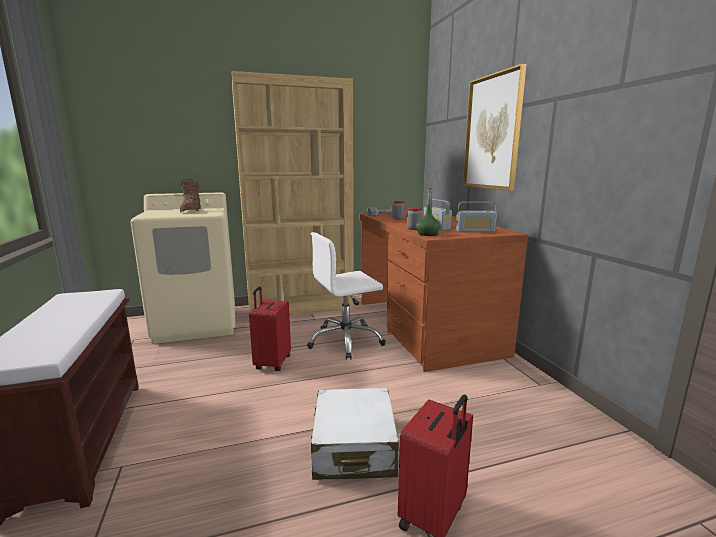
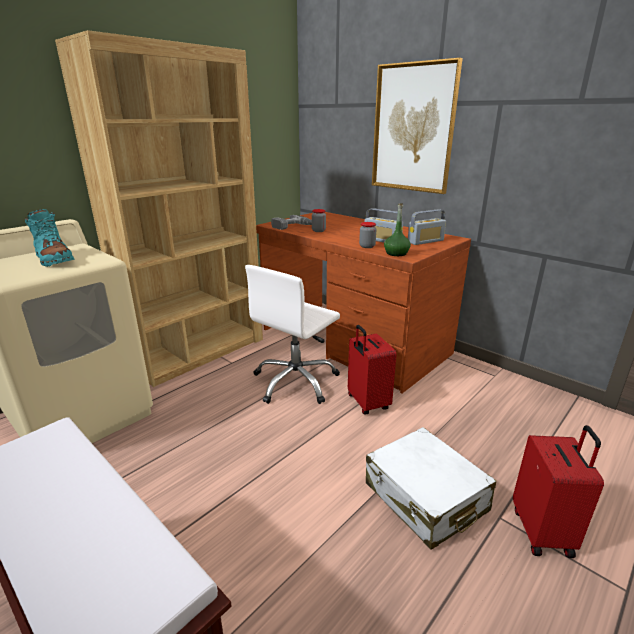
camera: 30 degrees left, 10 degrees up
brown boot [180,179,201,213] -> turquoise boot [25,209,75,267]
red suitcase [249,286,291,371] -> red suitcase moved to [348,325,397,414]

